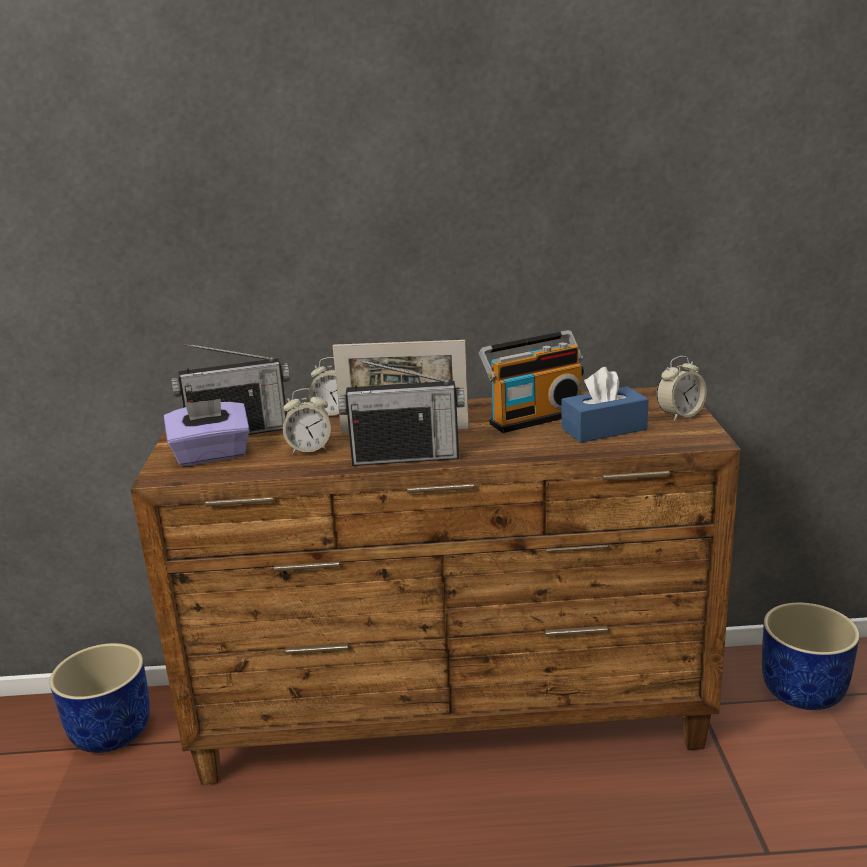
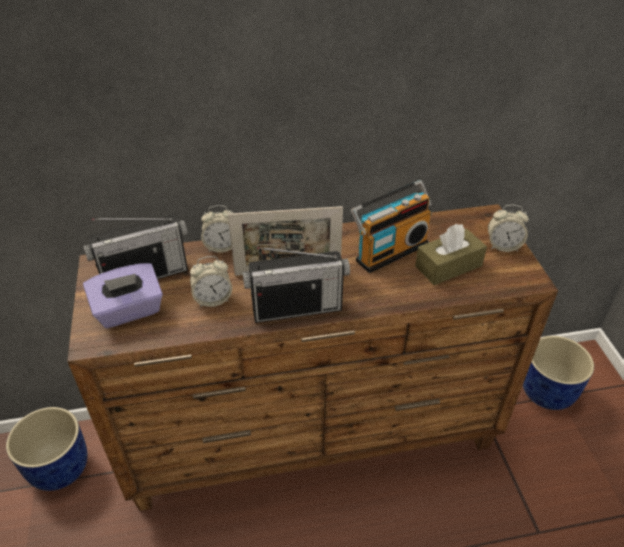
camera: 10 degrees left, 20 degrees up
blue tissue box [562,367,648,443] -> brown tissue box [415,224,487,285]
alarm clock [657,356,707,421] -> alarm clock turned 45 degrees clockwise [488,205,529,252]

